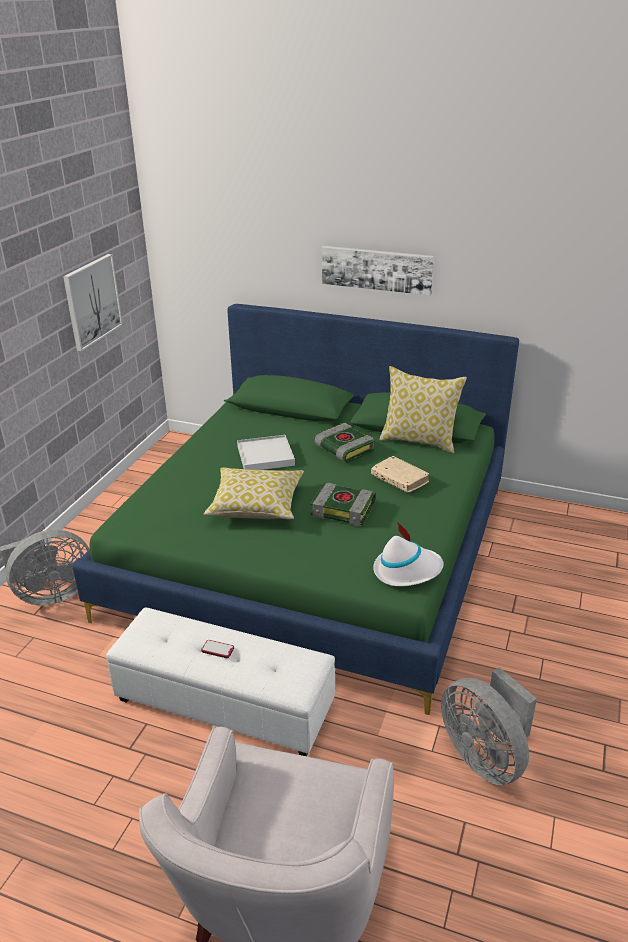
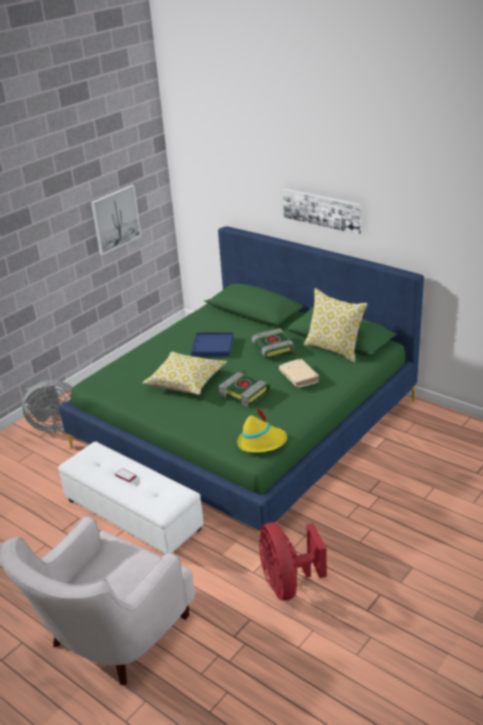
camera: 20 degrees right, 0 degrees up
white tray [237,435,295,470] -> blue tray [191,332,233,357]
white hat [373,522,444,587] -> yellow hat [237,405,287,452]
grey fan [441,667,537,785] -> red fan [259,522,327,601]

